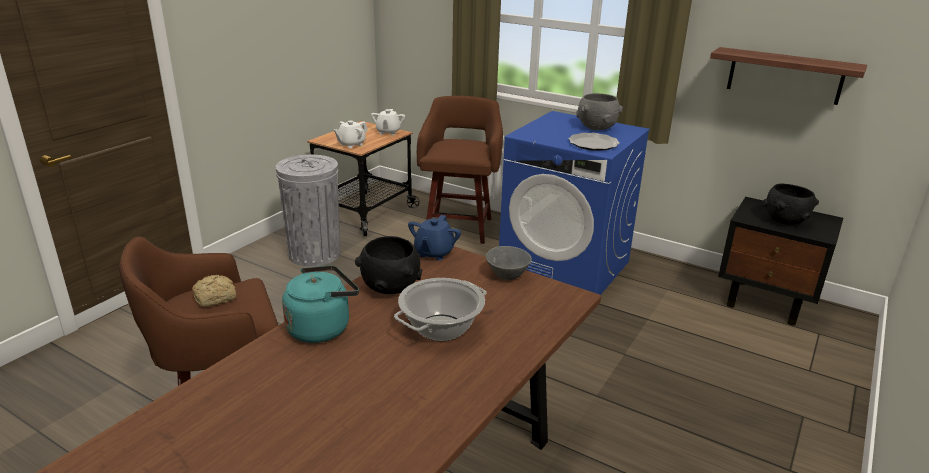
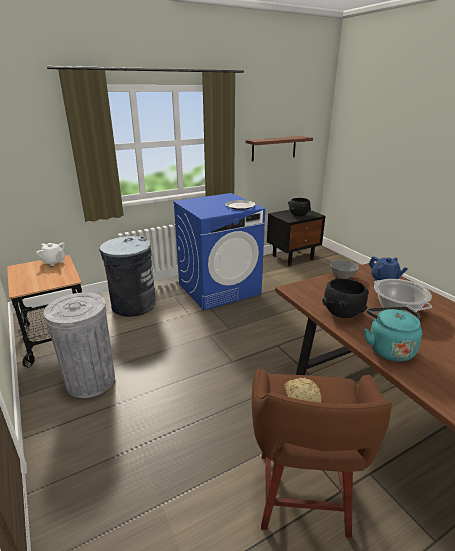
camera: 60 degrees left, 0 degrees up
white teapot [334,120,368,148] -> none
blue teapot [408,215,461,261] -> blue teapot moved to [369,256,408,281]
brown stool [417,96,503,244] -> grey trash can [99,236,156,317]
grey bowl [576,93,623,130] -> none

